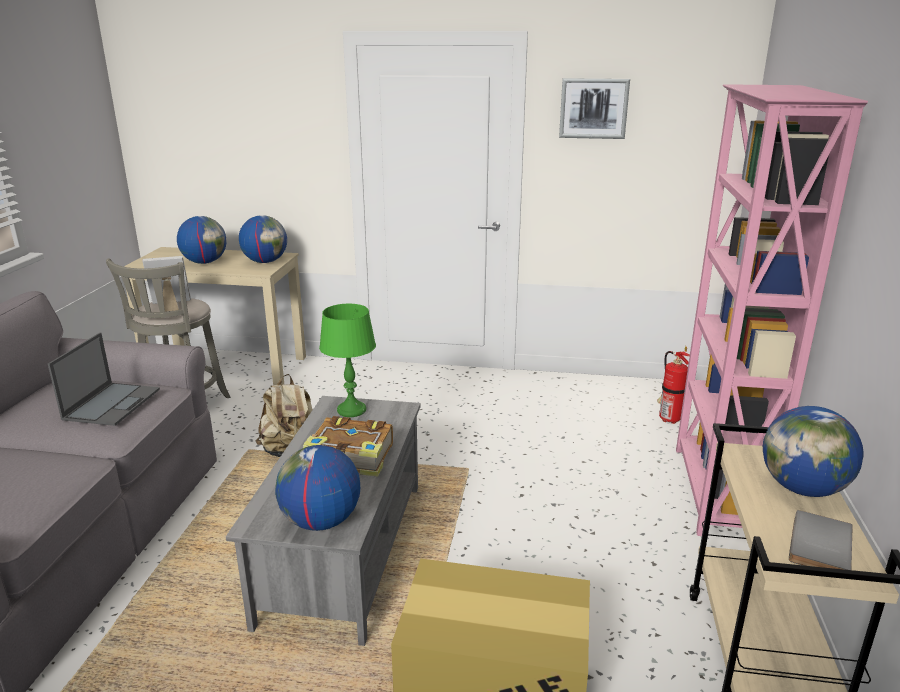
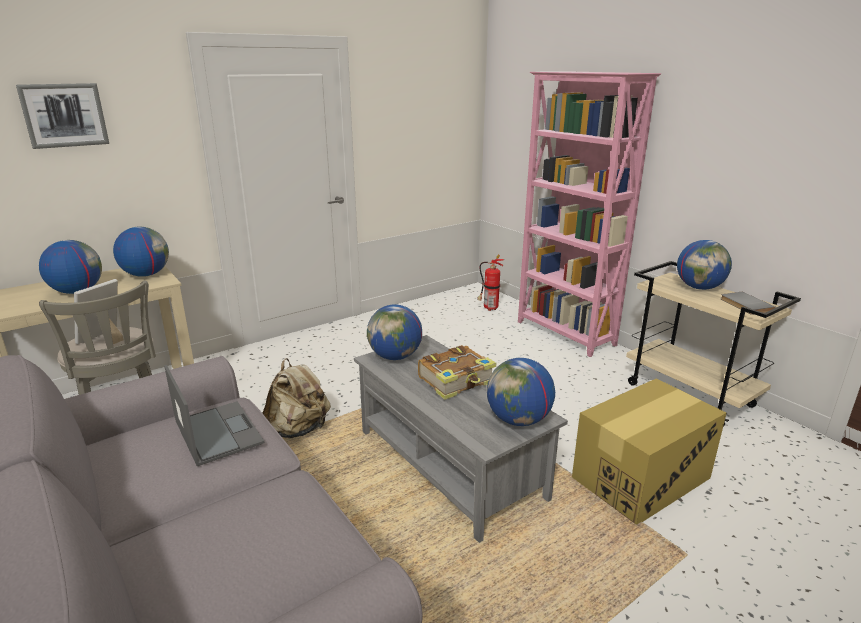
camera: 45 degrees left, 0 degrees up
green table lamp [319,304,376,417] -> globe [367,304,422,360]
picture [559,78,630,139] -> picture moved to [16,83,109,149]

